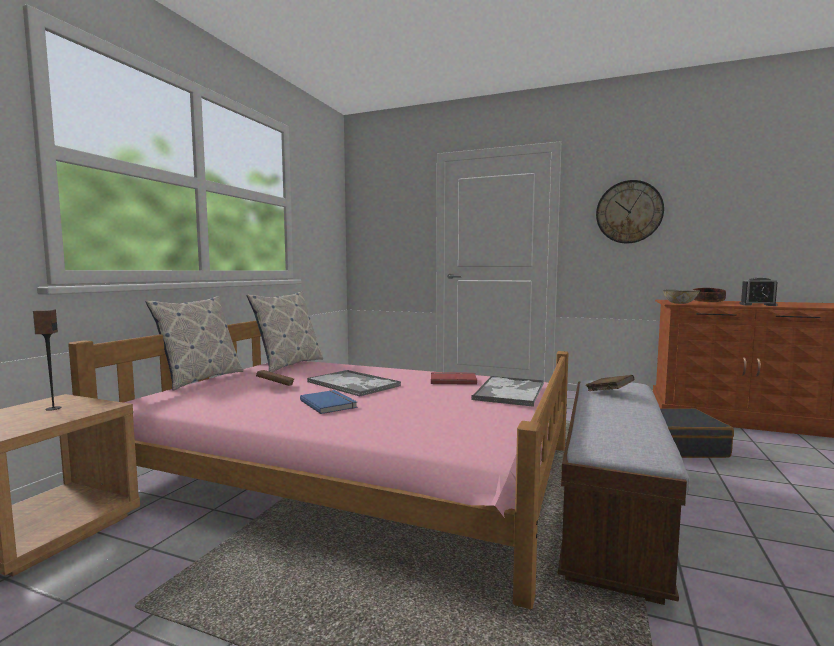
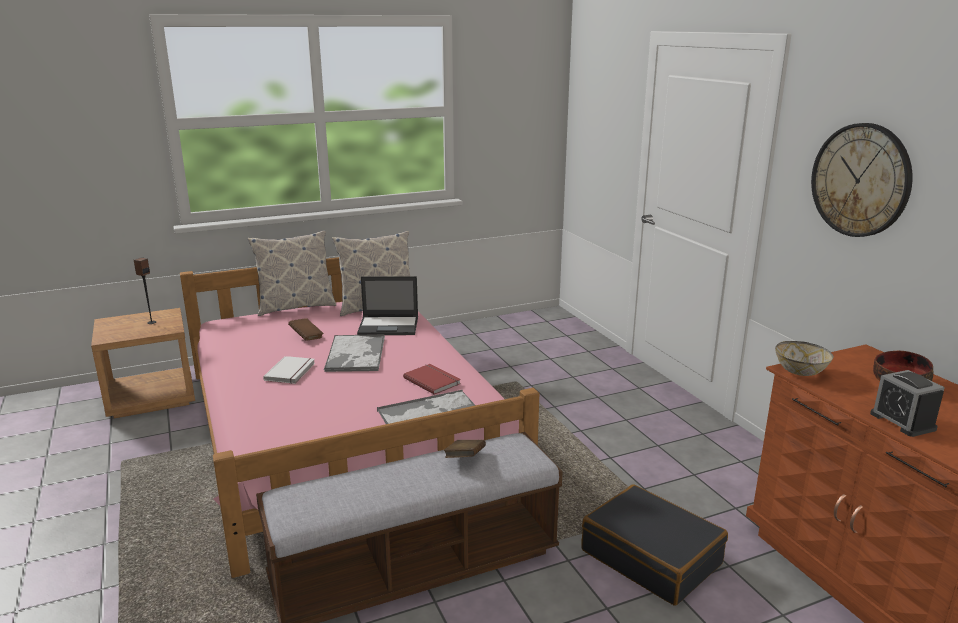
camera: 45 degrees right, 15 degrees up
blue book [300,390,358,414] -> white book [263,356,315,384]
none -> laptop [357,276,418,335]

